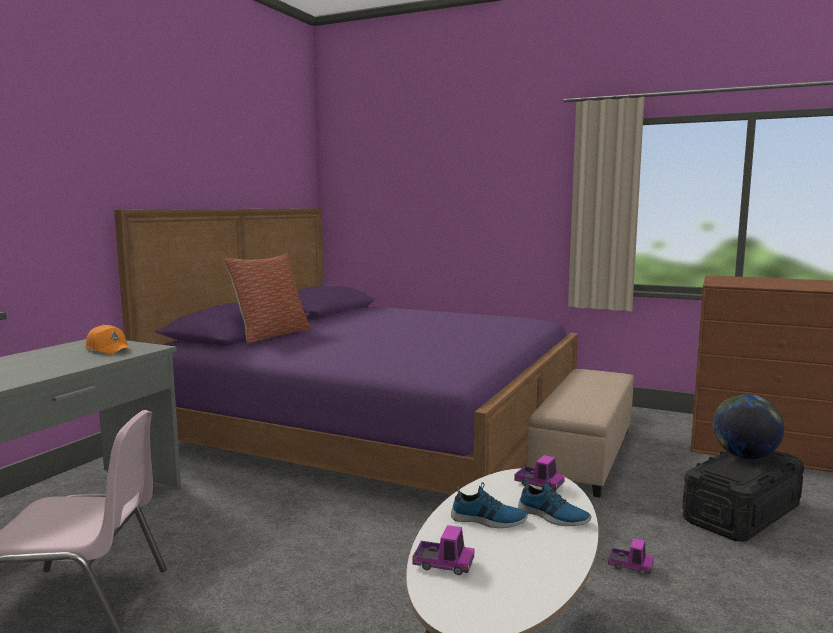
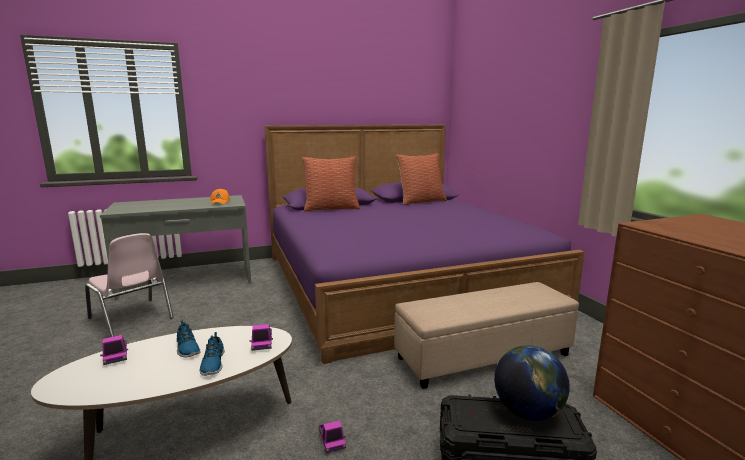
camera: 45 degrees right, 5 degrees up
none -> pillow [396,153,447,205]

